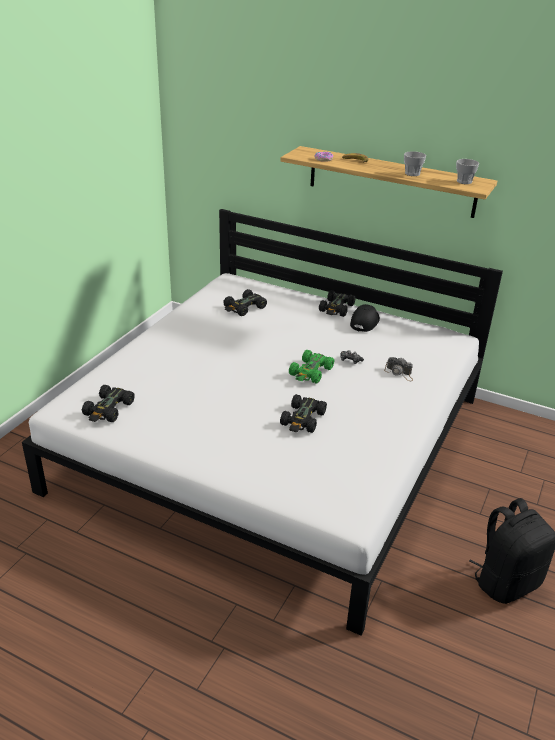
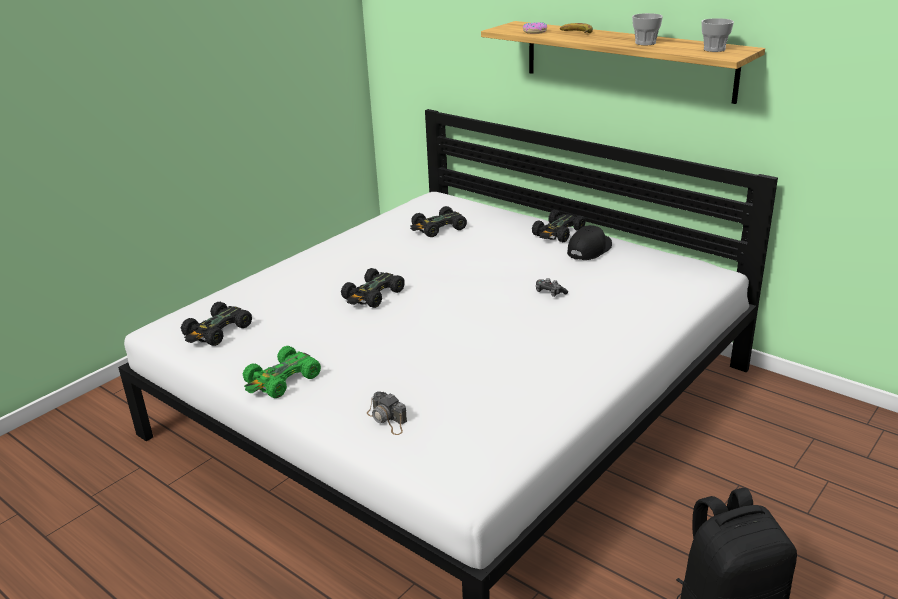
camera: 15 degrees right, 5 degrees down
black toy car [280,394,327,433] -> black toy car moved to [341,268,405,308]
green toy car [289,350,335,383] -> green toy car moved to [243,346,321,398]
camera [384,357,413,381] -> camera moved to [367,391,407,435]

